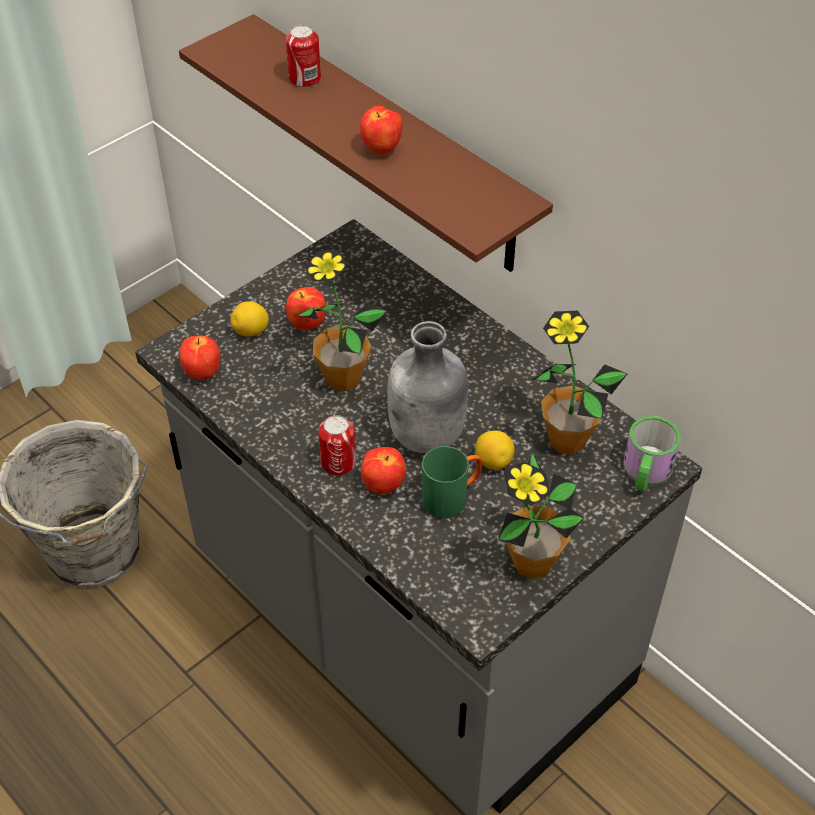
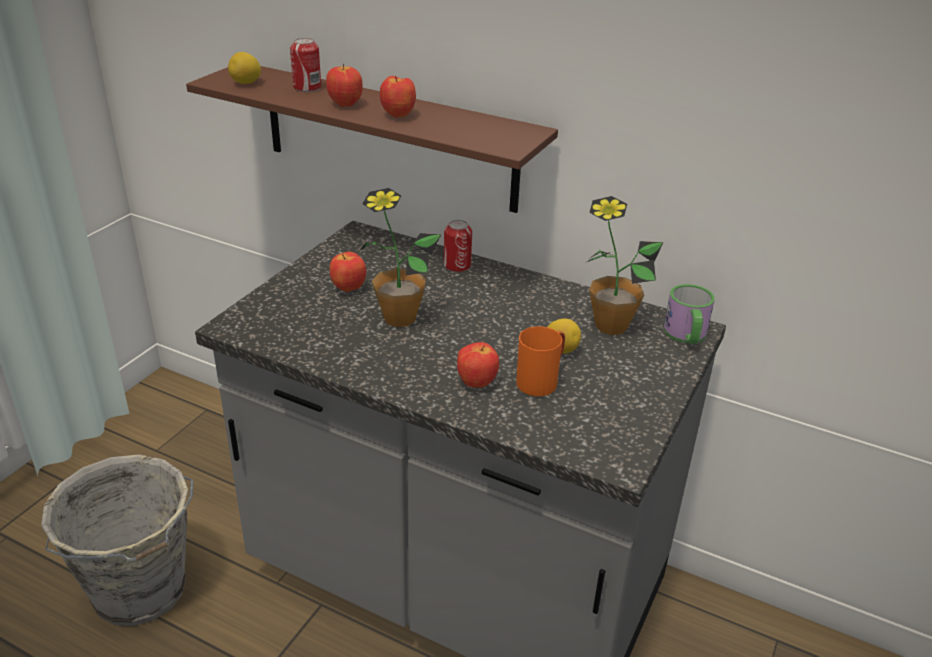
camera: 20 degrees left, 15 degrees down
apple [179,336,220,380] -> apple moved to [326,63,363,107]
lemon [230,301,269,336] -> lemon moved to [228,52,261,84]
can [318,415,356,476] -> can moved to [444,220,472,272]
grey bottle [387,321,468,453] -> none
green mug [422,446,482,519] -> orange mug [516,326,565,396]
potted plant [499,453,584,579] -> none

